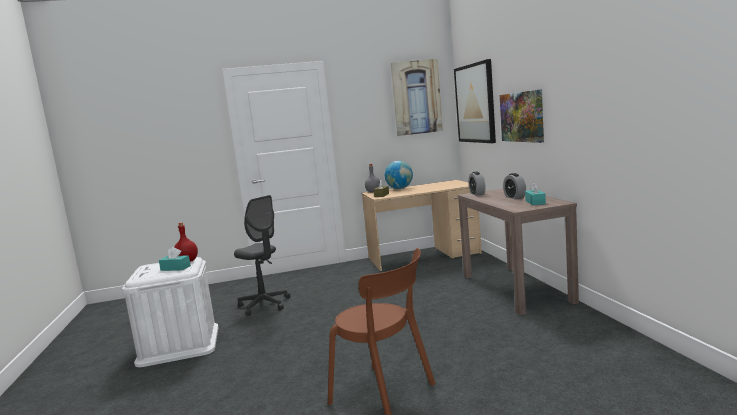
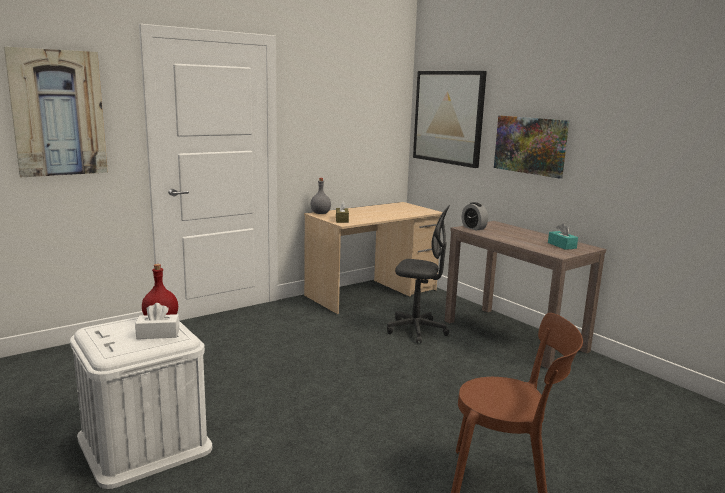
camera: 25 degrees left, 5 degrees up
turquoise tissue box [159,247,191,271] -> white tissue box [135,303,179,339]
grey office chair [234,195,290,316] -> grey office chair moved to [387,205,450,343]
globe [385,161,413,189] -> none
picture [391,59,443,136] -> picture moved to [4,47,108,177]
alarm clock [503,173,526,199] -> none

